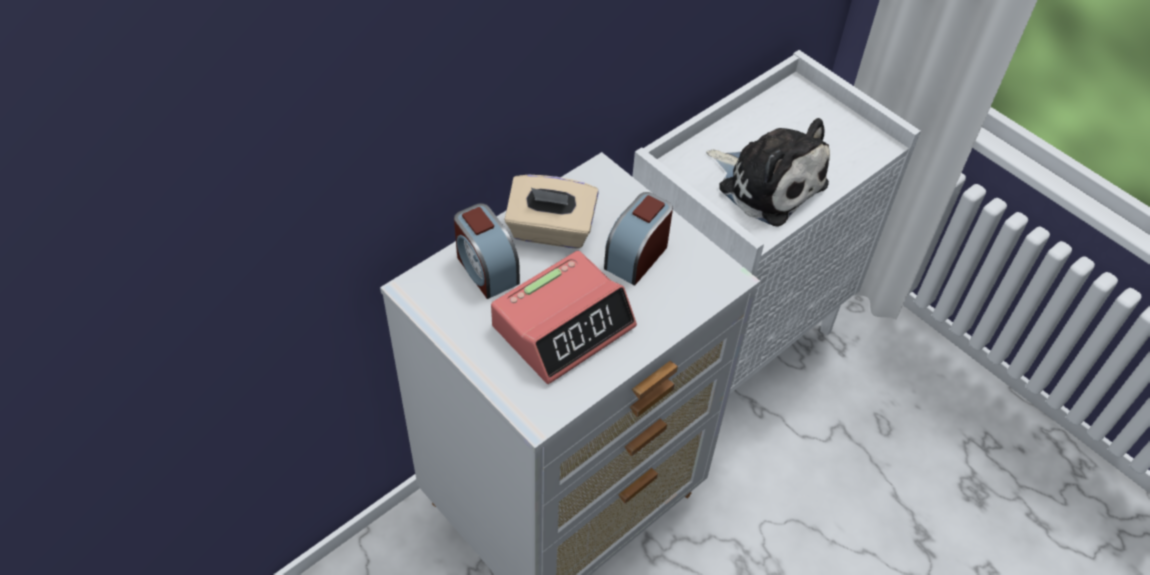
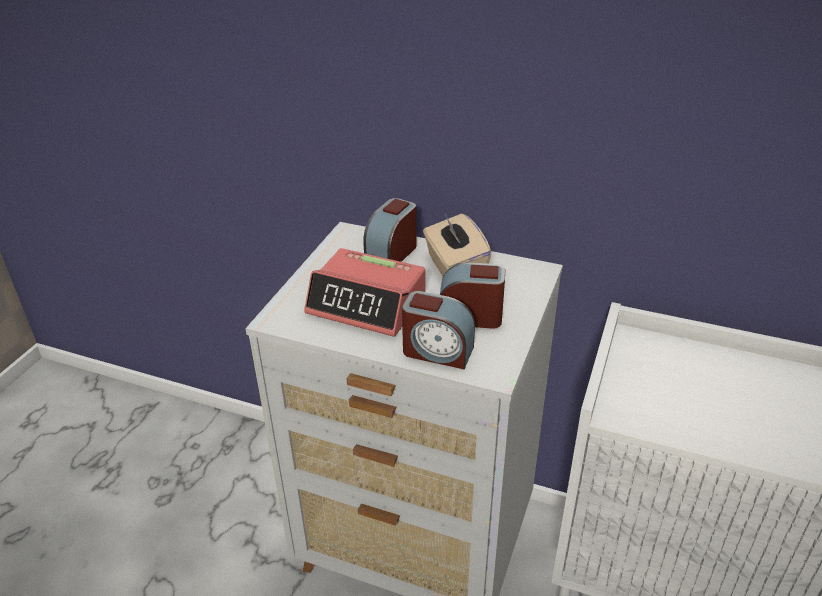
camera: 65 degrees right, 15 degrees down
plush toy [706,118,830,227] -> none
none -> alarm clock [402,291,475,369]

